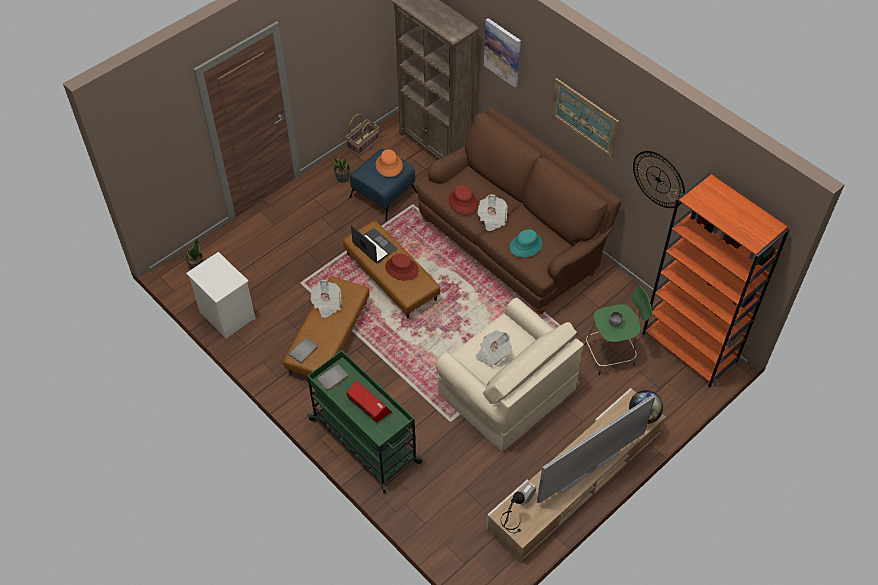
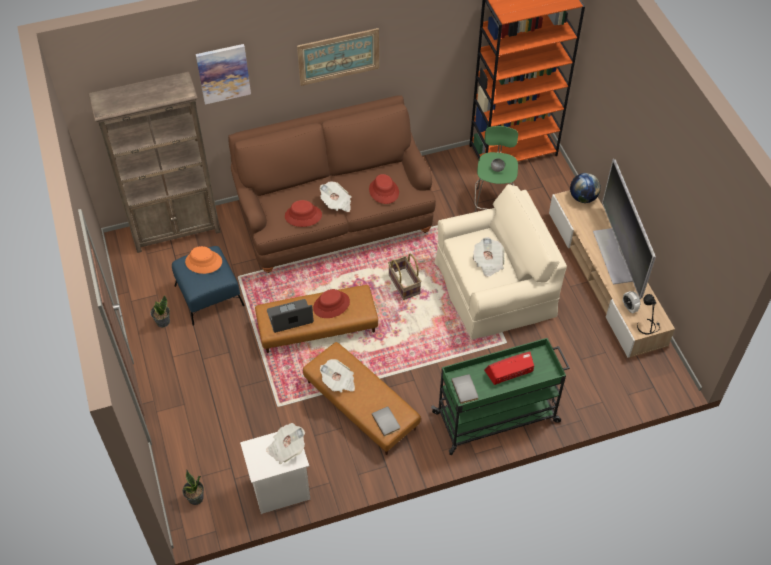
camera: 65 degrees left, 0 degrees up
basket [346,114,379,157] -> basket moved to [388,253,422,300]
turquoise hat [510,229,543,258] -> red hat [369,174,399,204]
wall clock [633,151,685,208] -> none
none -> newspaper [266,423,305,465]

